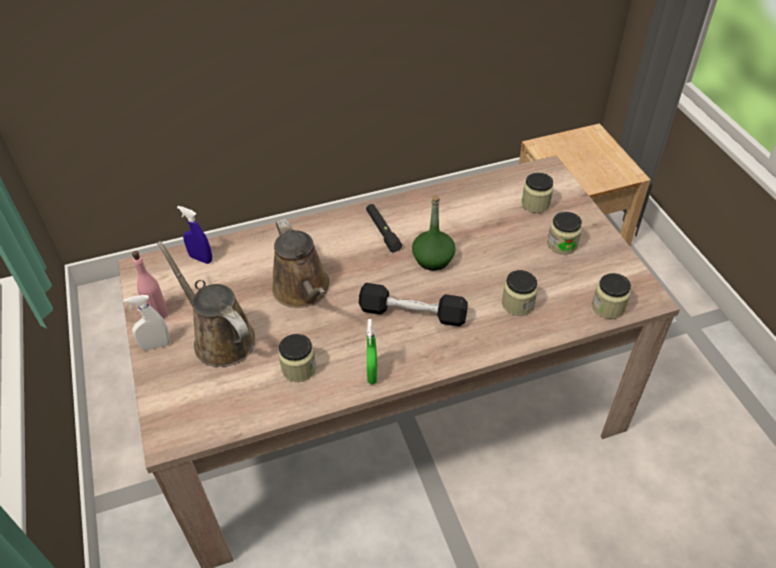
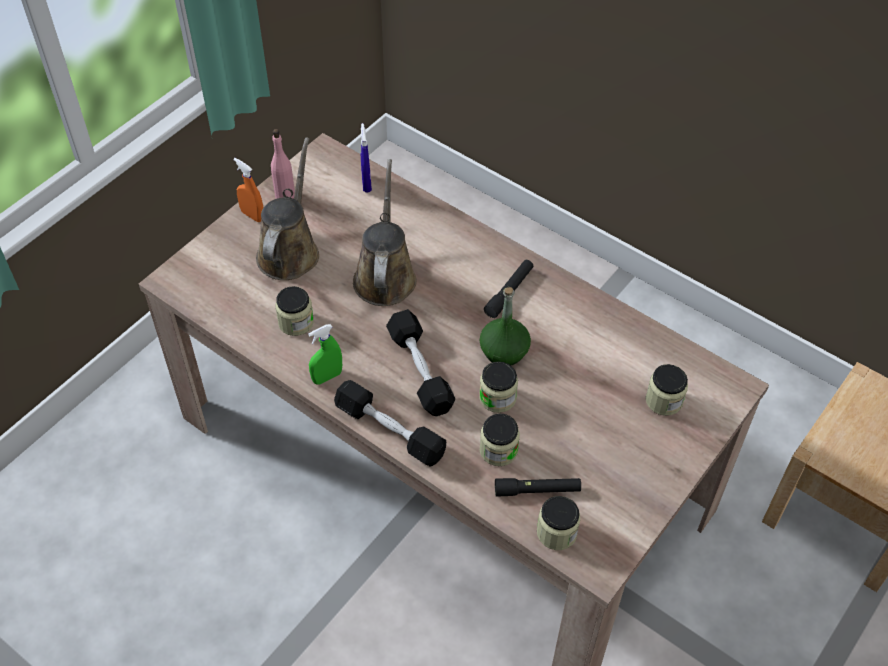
camera: 55 degrees right, 5 degrees up
white spray bottle [124,295,170,351] -> orange spray bottle [233,158,263,222]
brown watering can [272,218,329,308] -> brown watering can turned 150 degrees clockwise [353,159,417,306]
jar [547,212,582,254] -> jar moved to [479,362,518,413]
none -> black dumbbell [334,380,446,467]
none -> black flashlight [495,478,581,497]

